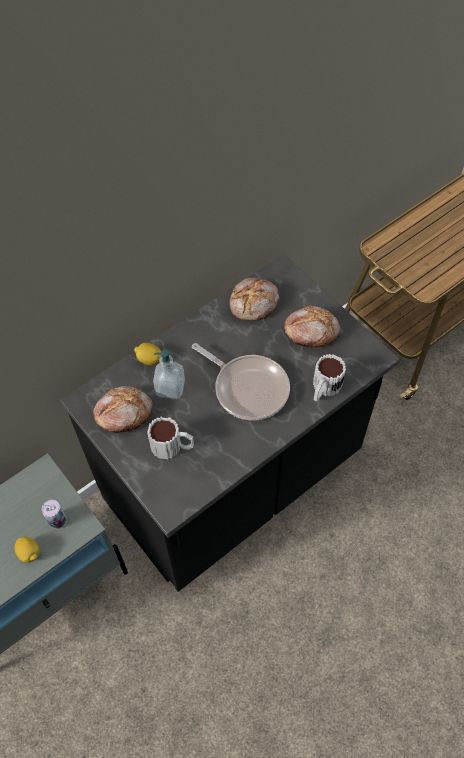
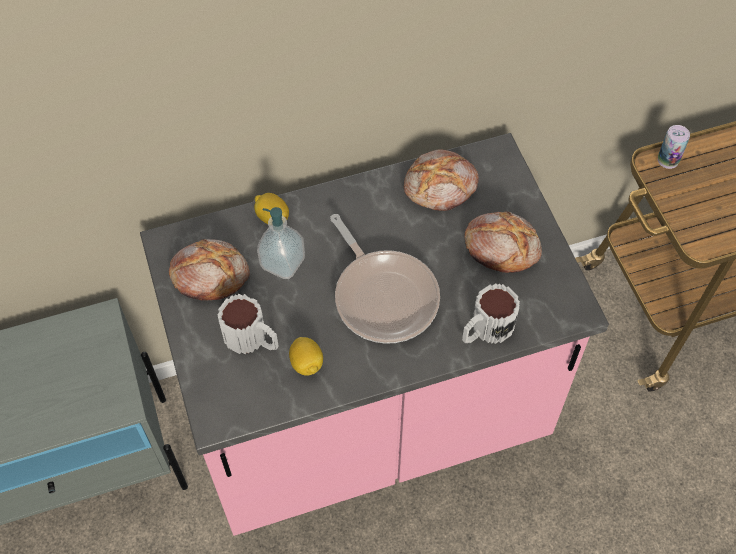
camera: 20 degrees right, 0 degrees up
lemon [15,537,40,563] -> lemon moved to [289,337,323,376]
can [42,500,67,529] -> can moved to [658,125,690,169]
black counter [60,254,400,592] -> pink counter [140,133,609,536]

